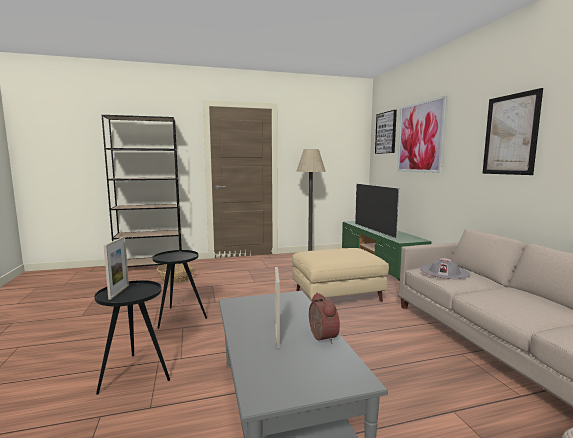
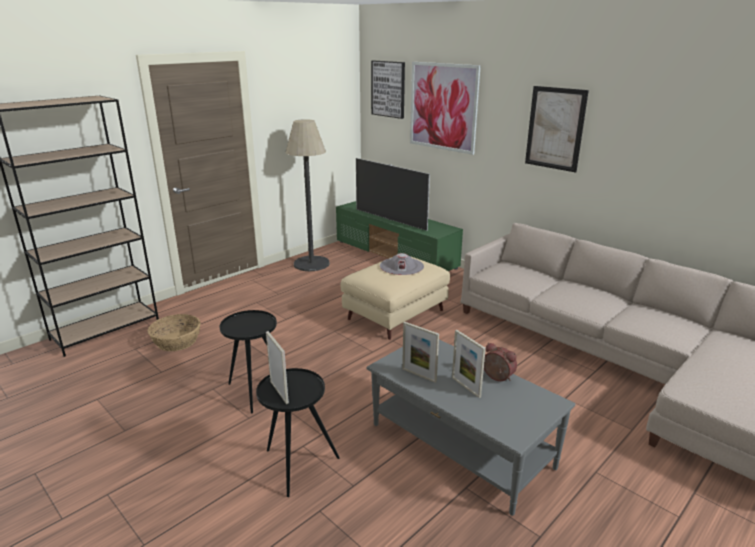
camera: 30 degrees left, 15 degrees up
grey hat [420,258,471,279] -> grey hat moved to [380,253,424,275]
none -> picture frame [402,322,439,383]

